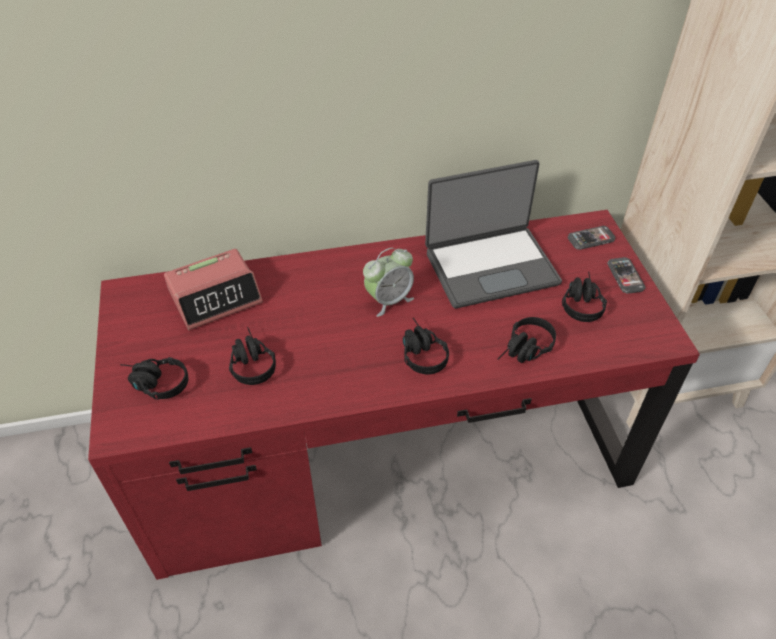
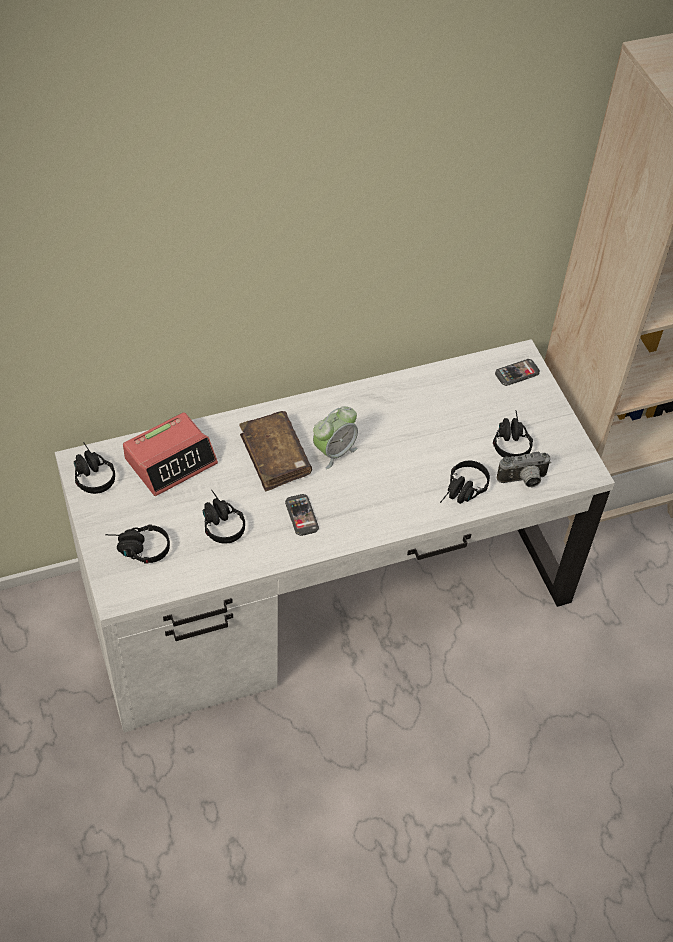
camera: 10 degrees left, 5 degrees up
red desk [88,210,700,580] -> white desk [55,339,615,733]
black headphones [403,318,449,374] -> black headphones moved to [74,443,115,494]
laptop [425,160,562,309] -> none
phone [607,257,646,294] -> phone moved to [285,494,319,536]
none -> brown book [239,411,312,491]
none -> camera [497,452,551,487]

